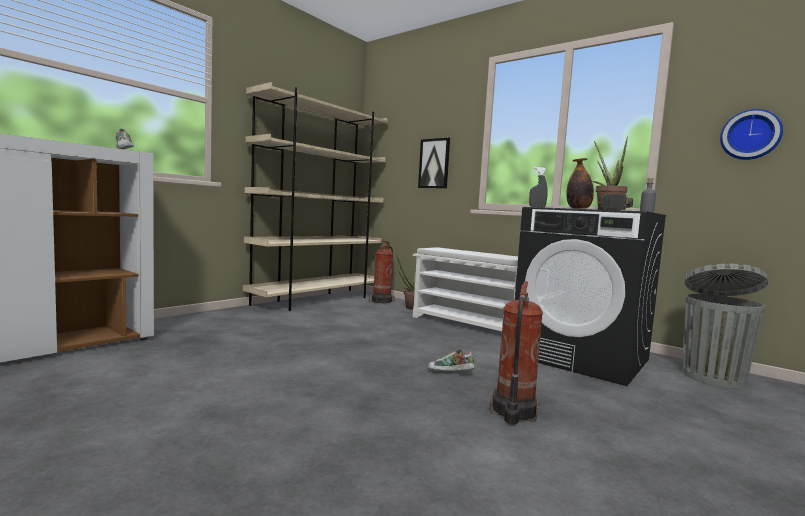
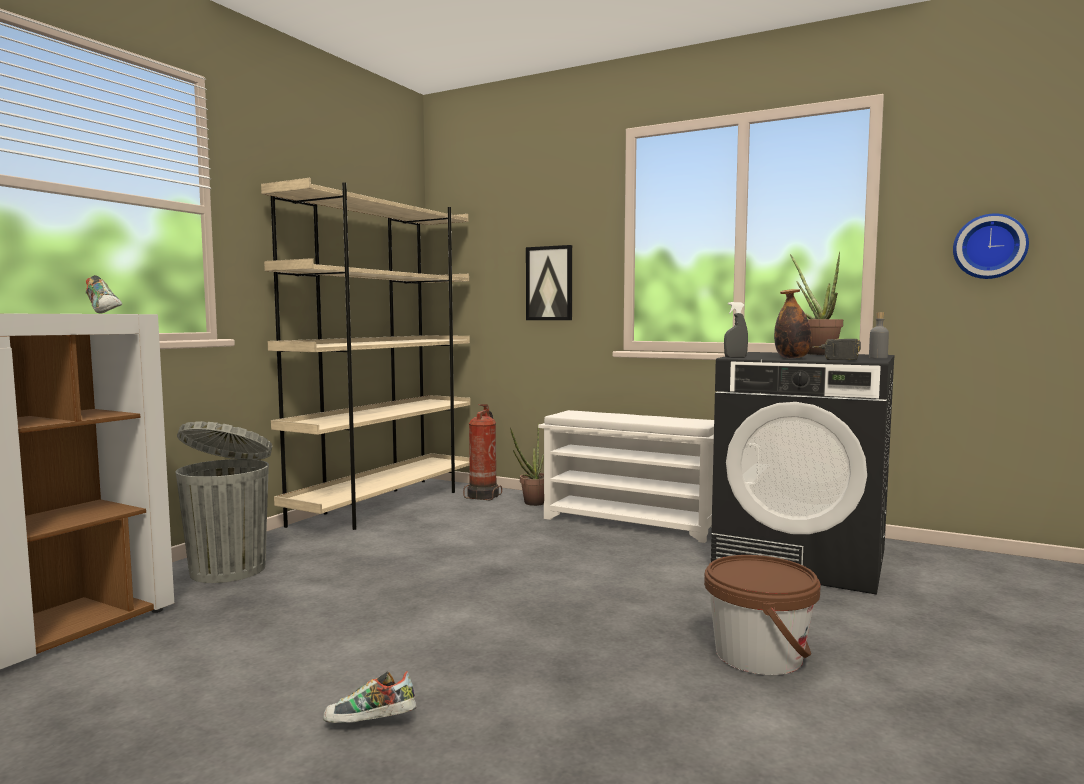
camera: 10 degrees left, 0 degrees up
shoe [428,349,475,371] -> shoe moved to [323,671,417,723]
fire extinguisher [490,281,543,425] -> brown bucket [704,555,821,675]
grey trash can [683,264,768,388] -> grey trash can moved to [176,421,272,583]

